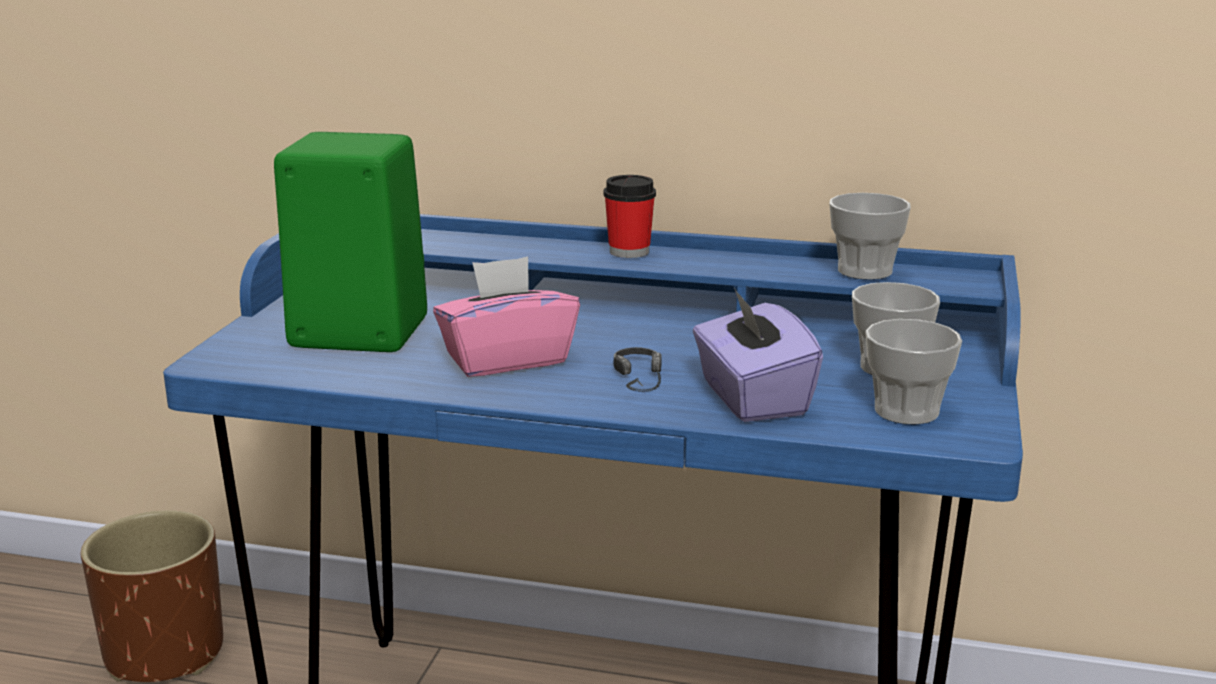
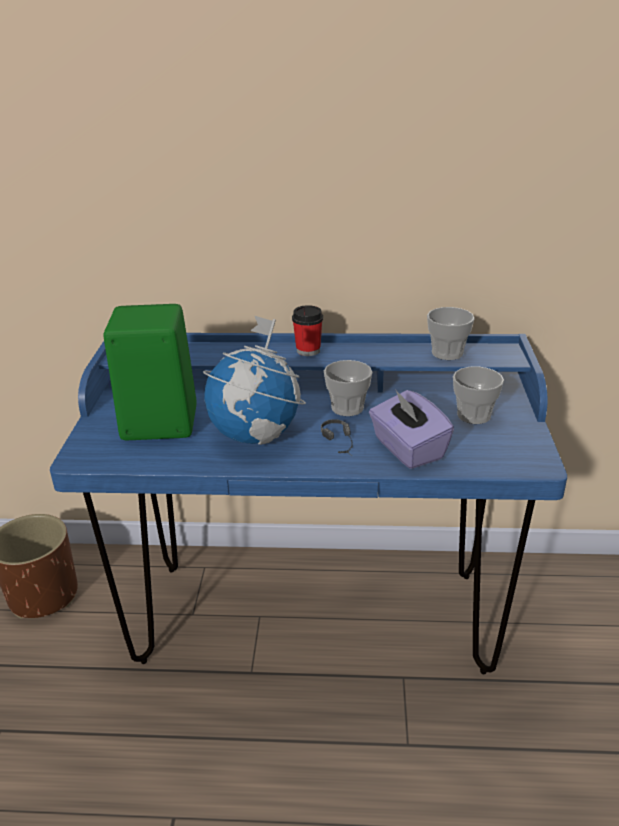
camera: 10 degrees left, 10 degrees up
pink tissue box [433,256,580,377] -> globe [203,316,306,445]
cup [865,319,962,424] -> cup moved to [324,360,372,416]

